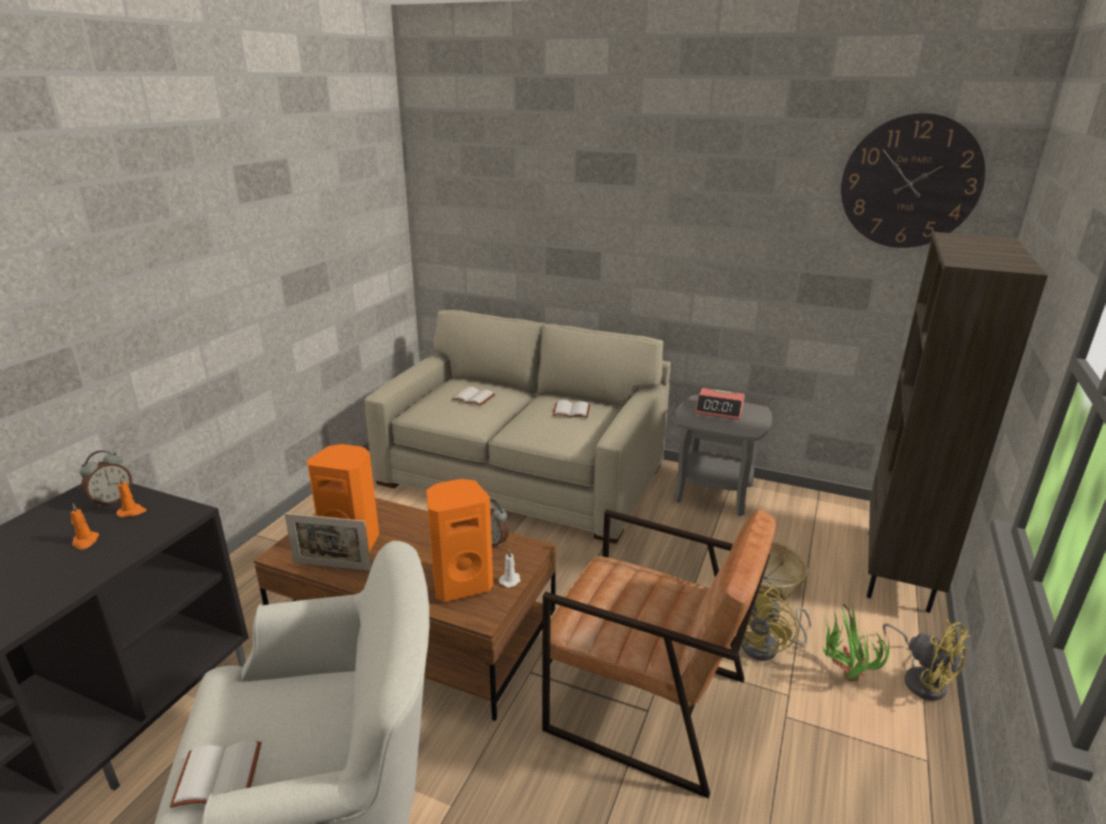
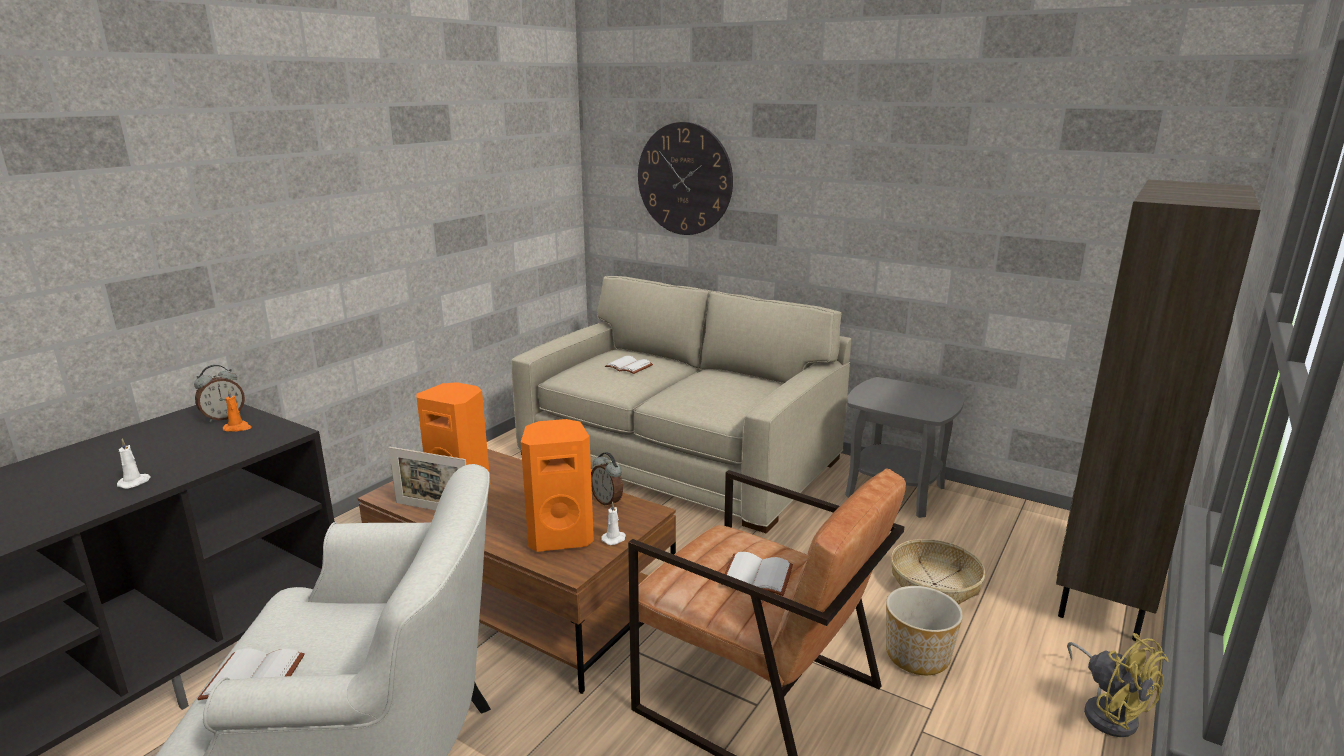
camera: 10 degrees right, 5 degrees down
orange candle [70,503,99,550] -> none
white book [553,400,590,418] -> white book moved to [721,552,793,596]
alarm clock [695,388,745,420] -> none
yellow fan [736,587,811,661] -> planter [886,586,963,675]
potted plant [822,604,889,681] -> none
wall clock [841,113,986,248] -> wall clock moved to [638,122,733,235]
none -> white candle [117,439,151,489]

